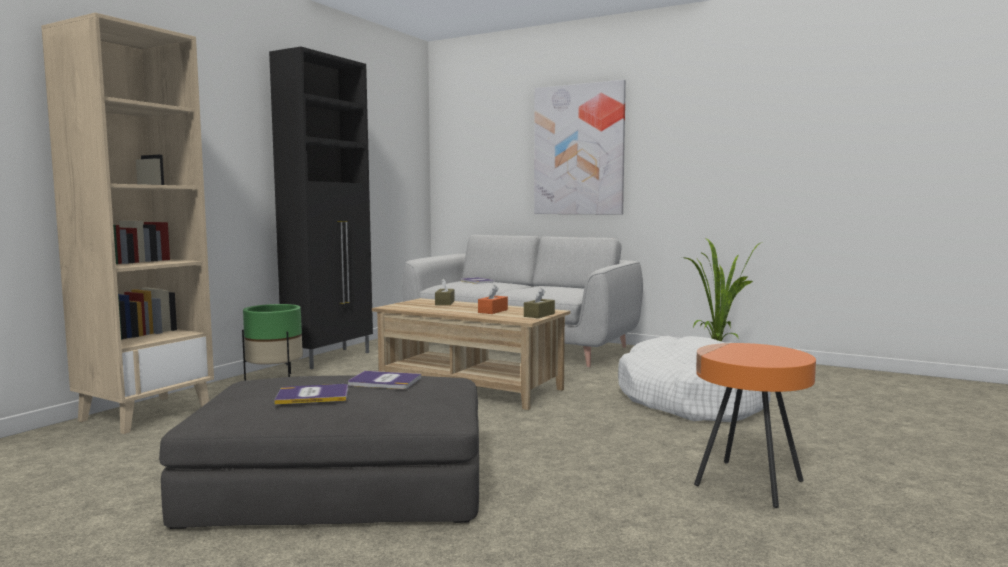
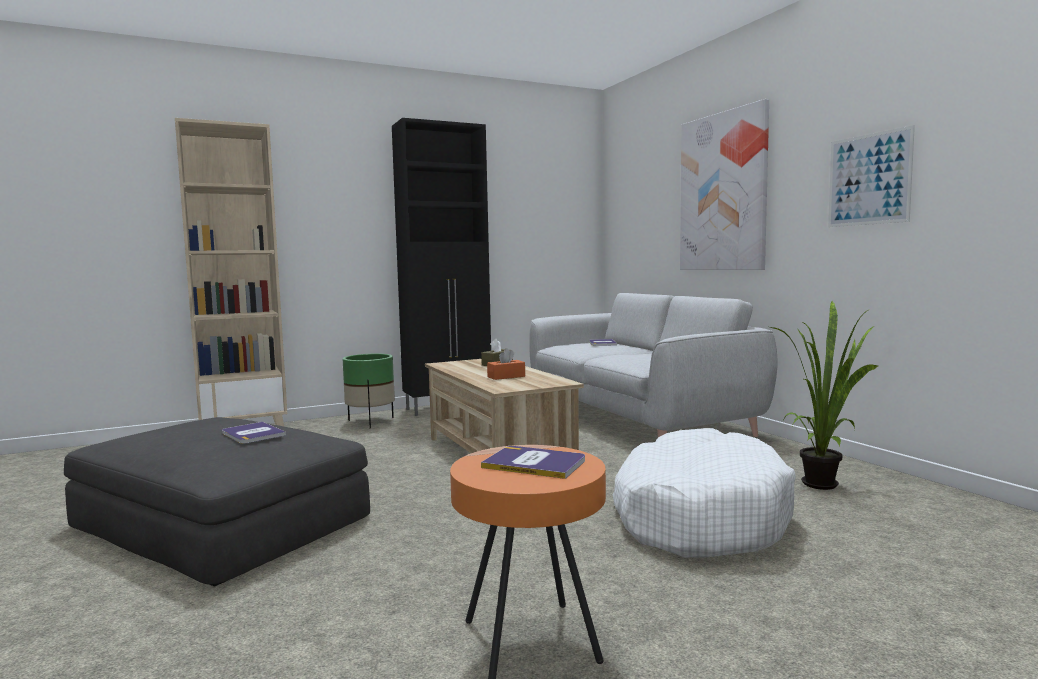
camera: 35 degrees right, 0 degrees up
book [274,384,348,405] -> book moved to [481,446,585,479]
brown tissue box [524,288,555,318] -> none
none -> picture [828,125,915,227]

